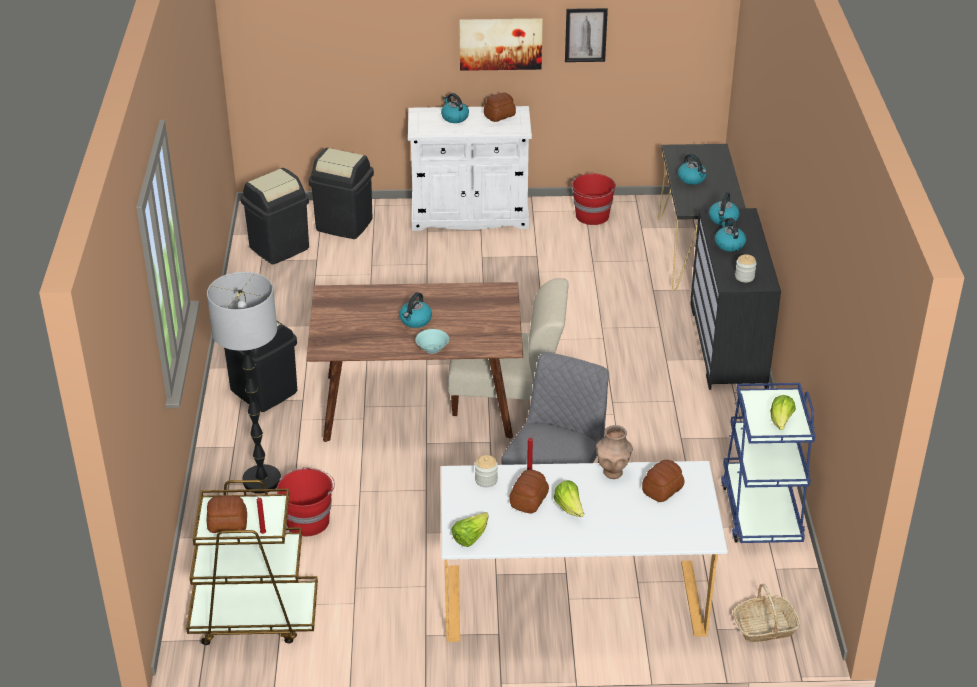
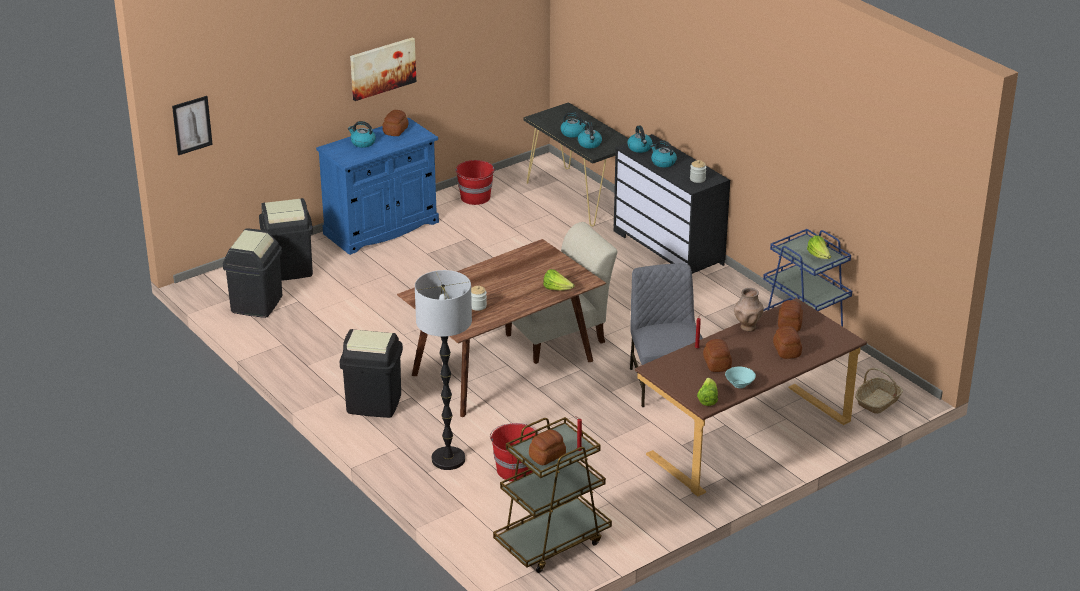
camera: 35 degrees left, 5 degrees down
kettle [399,292,432,328] -> kettle moved to [578,122,602,148]
white cabinet [408,106,532,231] -> blue cabinet [316,118,439,255]
turquoise bowl [415,329,449,354] -> turquoise bowl moved to [725,367,756,388]
white desk [441,461,728,642] -> brown desk [635,298,867,496]
jar [475,455,498,487] -> jar moved to [471,286,487,311]
lettuce [554,480,584,517] -> lettuce moved to [543,269,575,291]
picture [565,8,608,62] -> picture moved to [172,96,213,155]
none -> bread [773,326,802,359]

